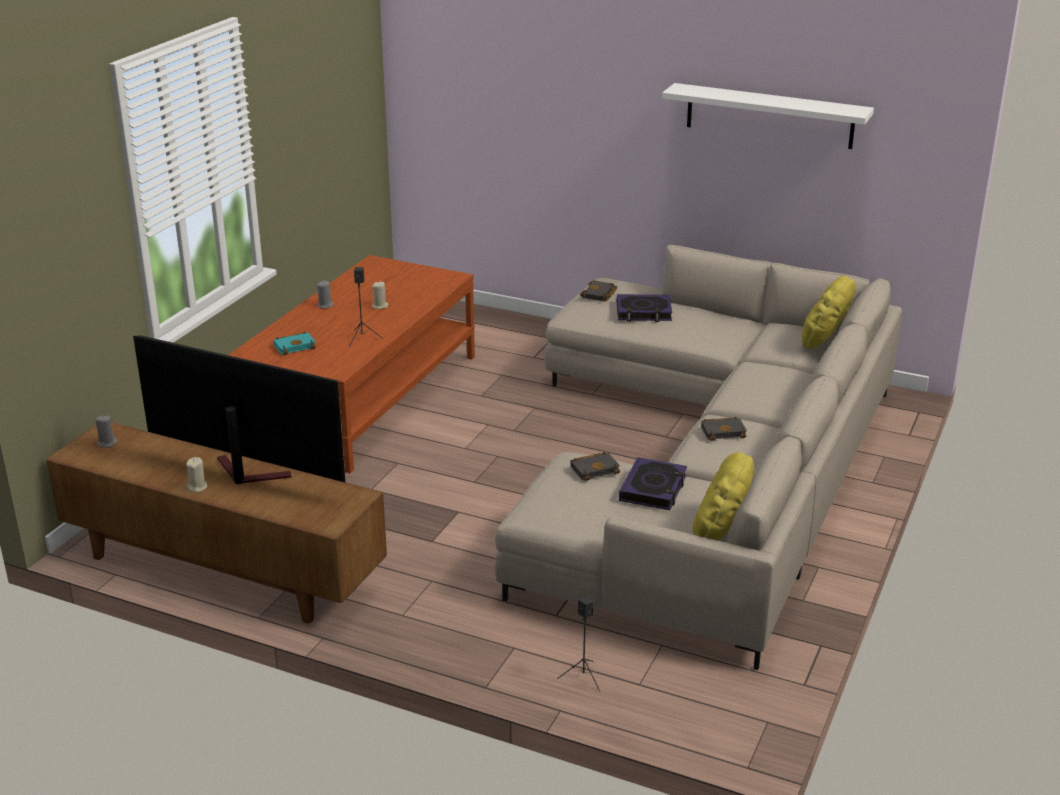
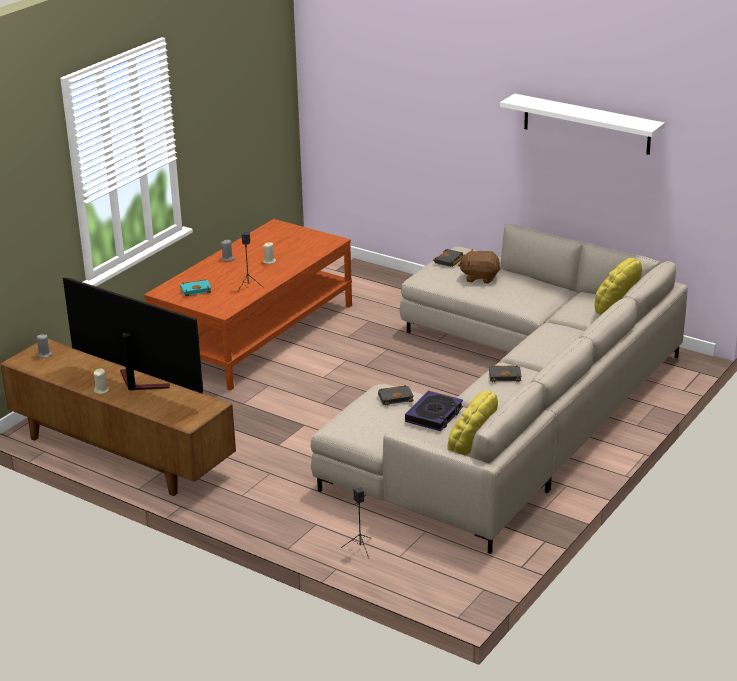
camera: 10 degrees right, 0 degrees up
book [617,294,672,322] -> brown plush toy [458,249,501,284]

